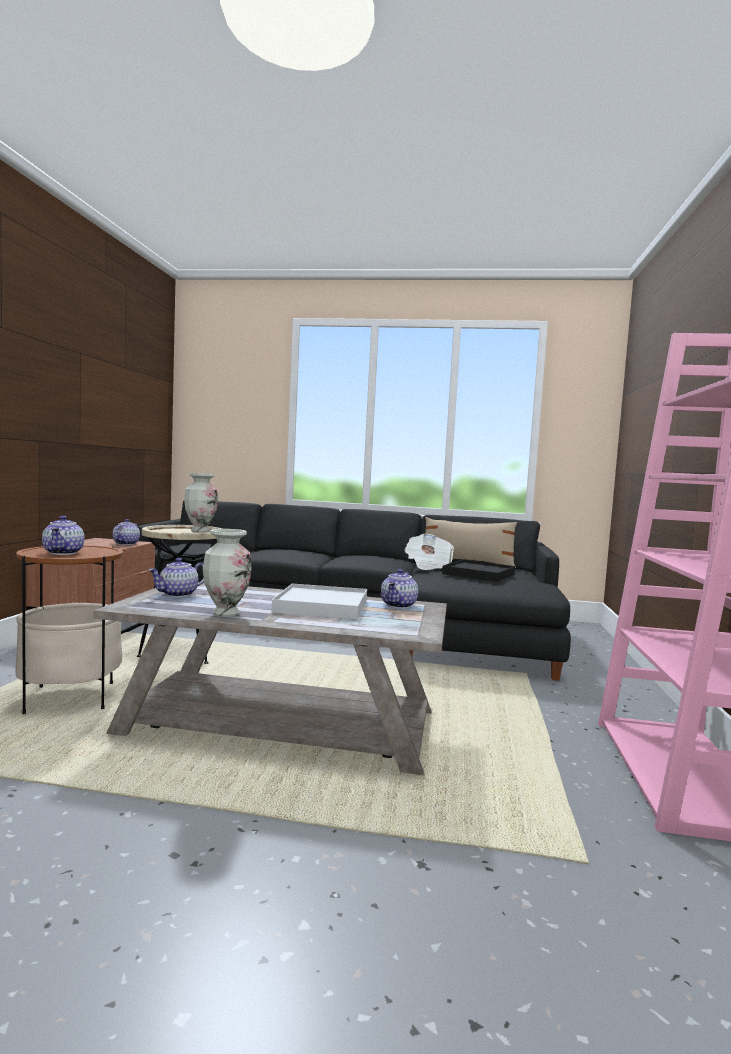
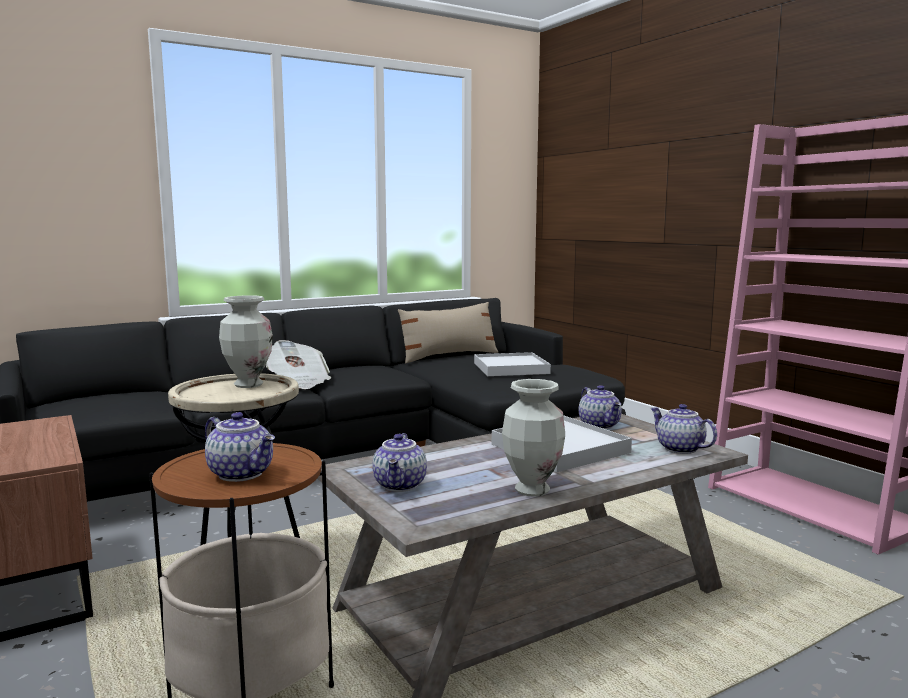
camera: 40 degrees left, 5 degrees up
teapot [113,519,140,545] -> teapot moved to [650,404,717,454]
newspaper [404,534,454,570] -> newspaper moved to [266,340,331,389]
black tray [442,560,515,582] -> white tray [474,352,551,376]

